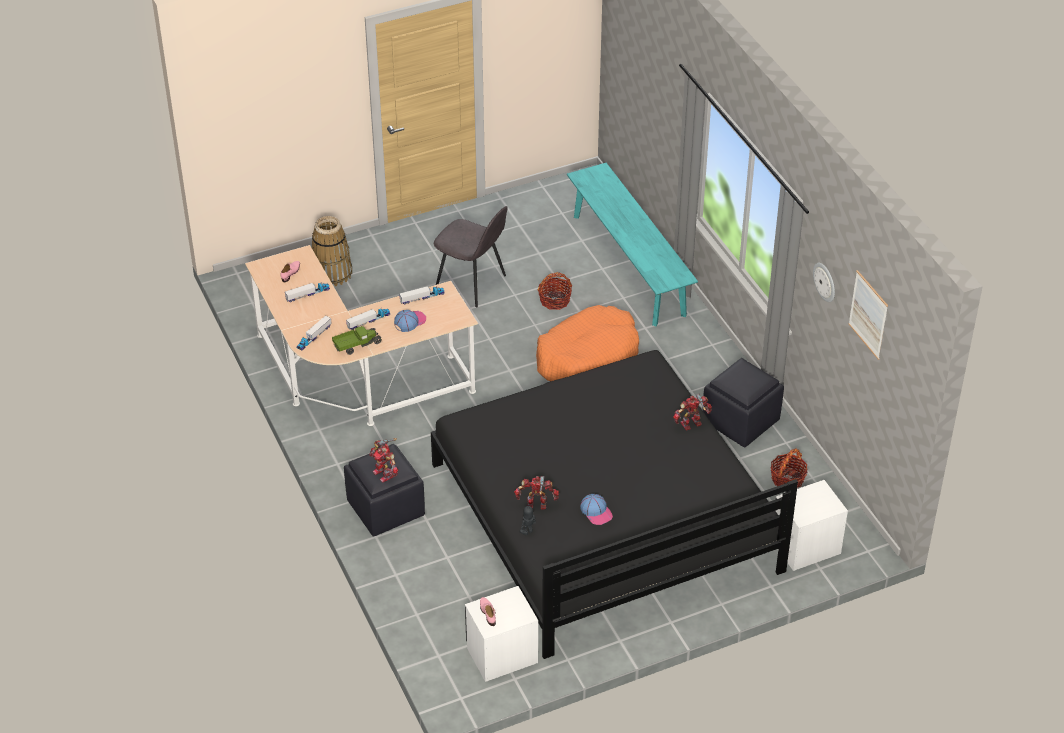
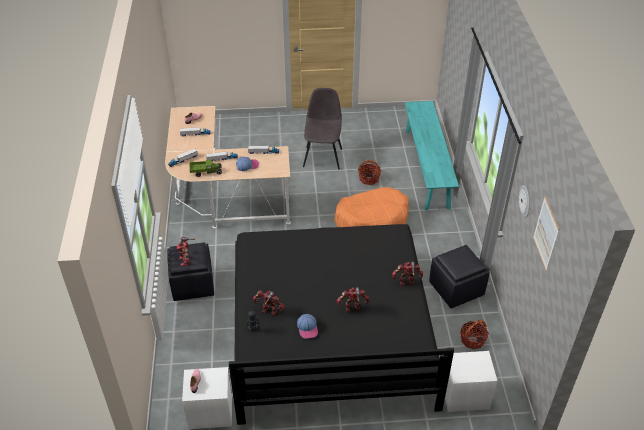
camera: 20 degrees right, 0 degrees up
basket [312,216,352,287] -> none
grey chair [434,206,507,307] -> grey chair turned 135 degrees counterclockwise [303,88,342,169]
none -> toy robot [337,287,369,312]

